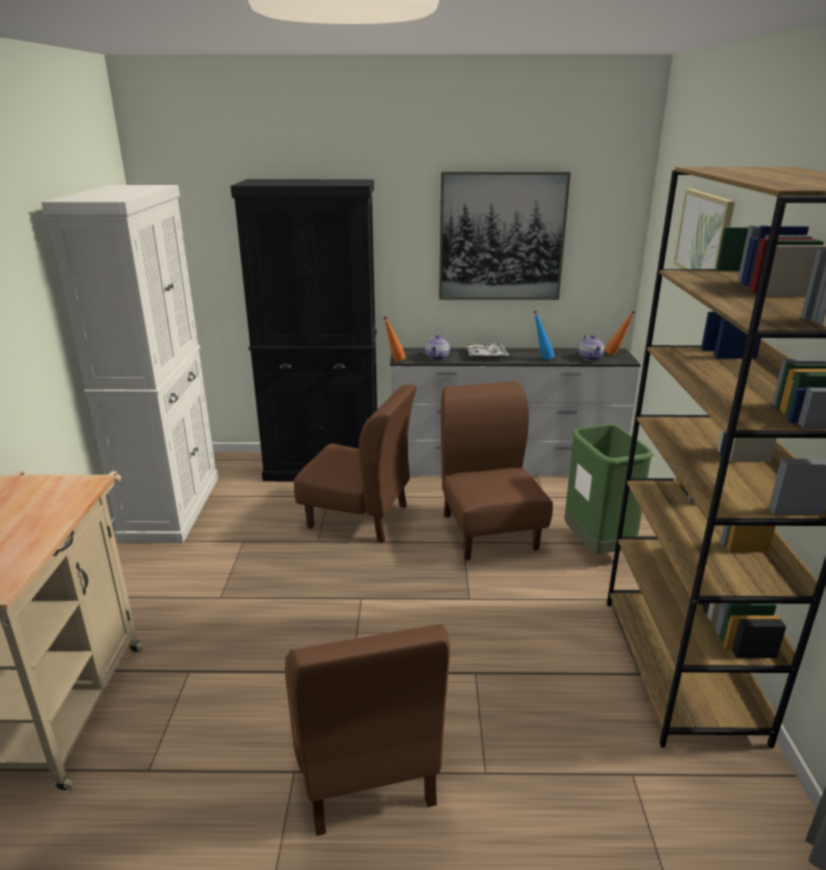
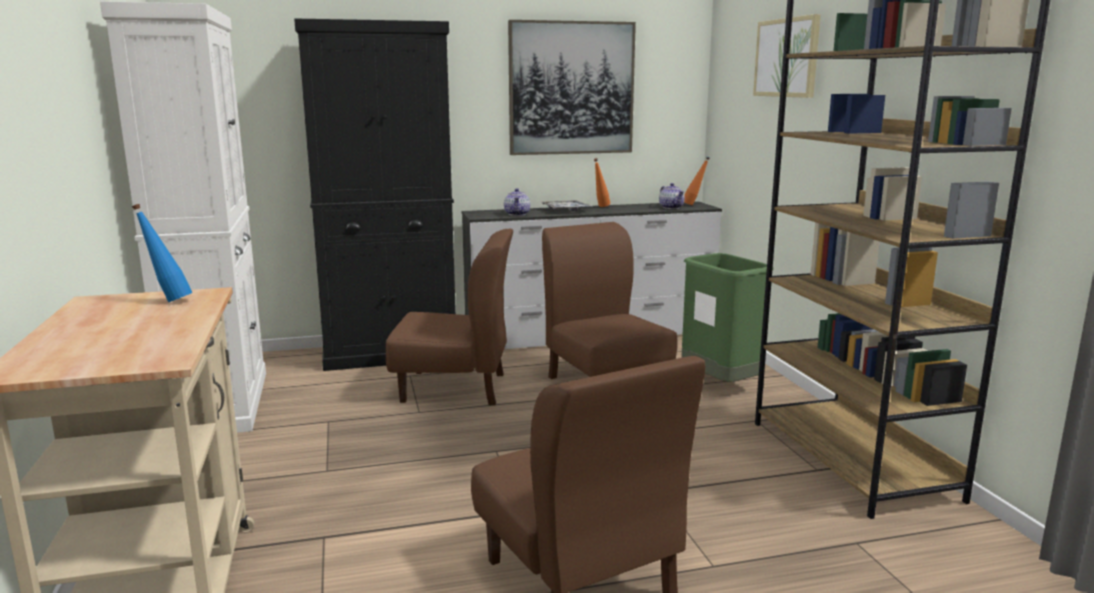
camera: 15 degrees left, 10 degrees down
orange bottle [383,316,406,362] -> orange bottle moved to [594,158,610,207]
blue bottle [533,310,555,360] -> blue bottle moved to [132,204,192,302]

